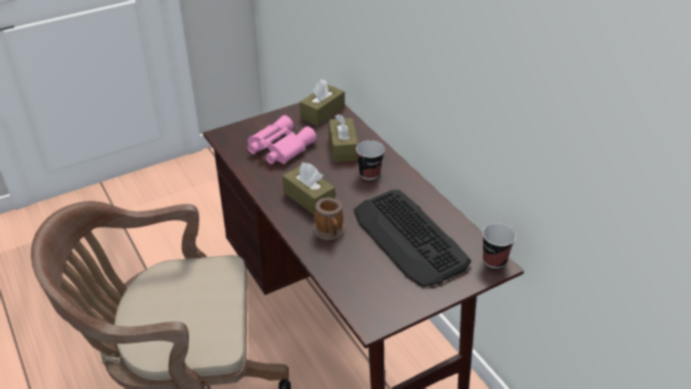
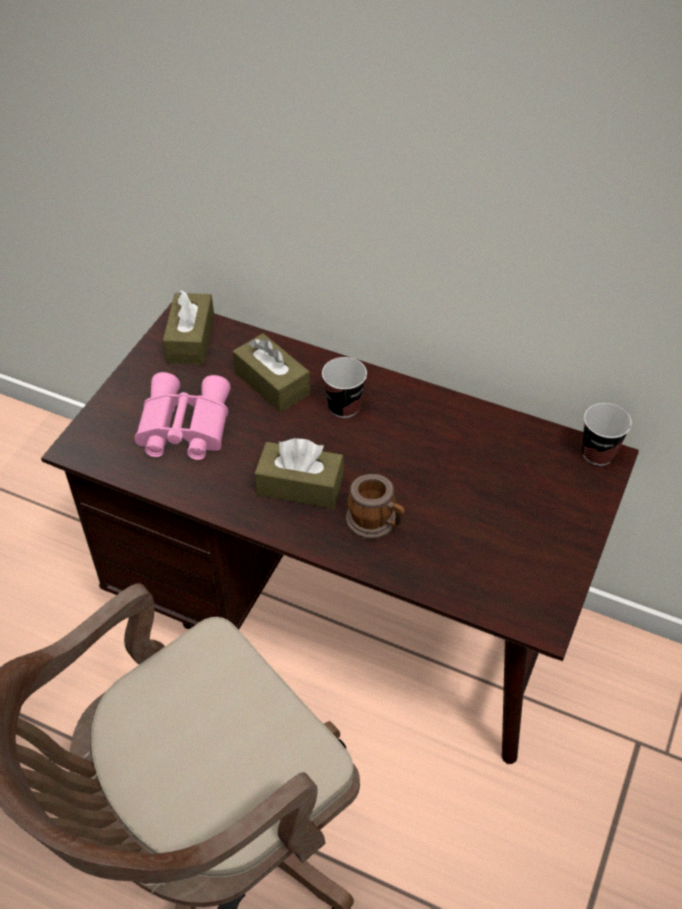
camera: 35 degrees left, 10 degrees up
keyboard [353,190,471,287] -> none

